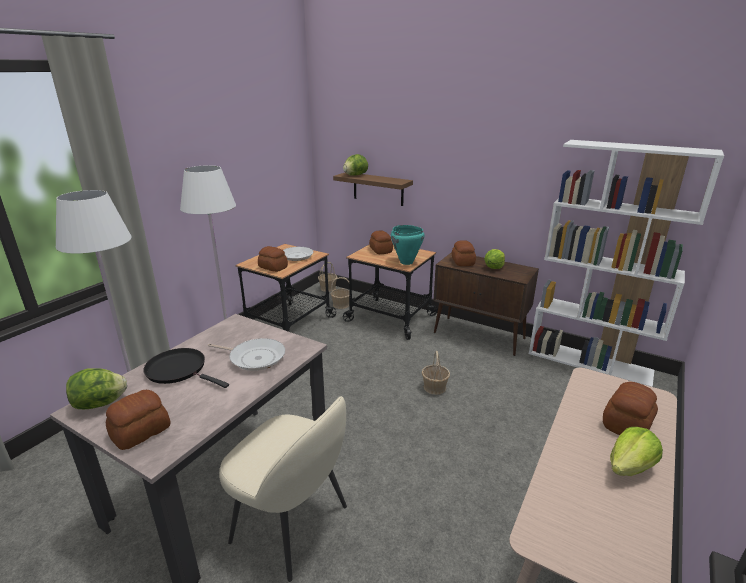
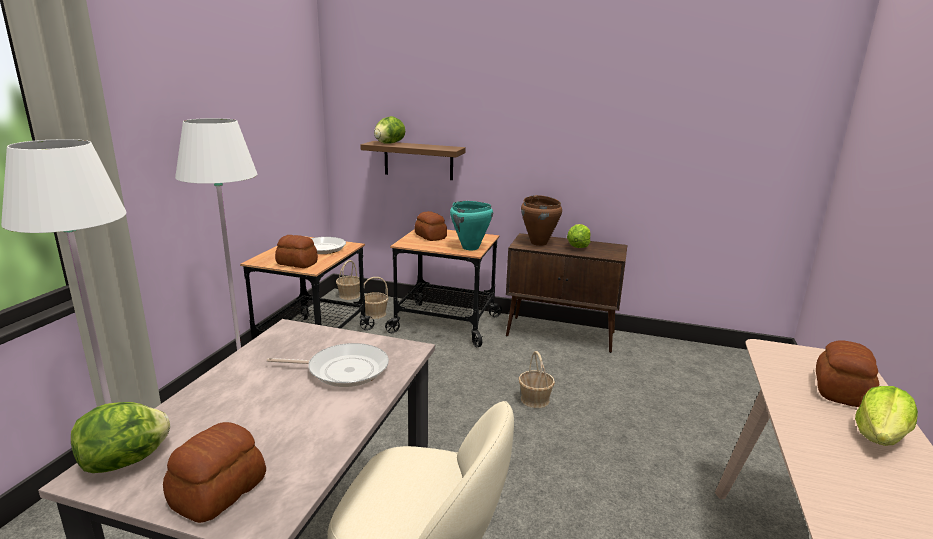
camera: 15 degrees left, 5 degrees down
black frying pan [143,348,229,388] -> none
bread [452,240,476,266] -> brown cooking pot [521,195,562,246]
white bookcase [529,140,724,387] -> none

